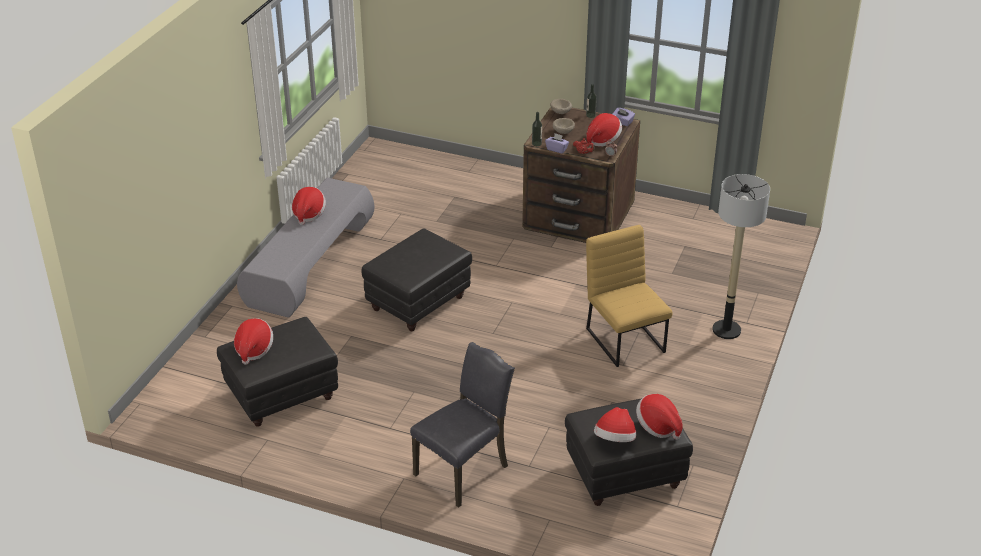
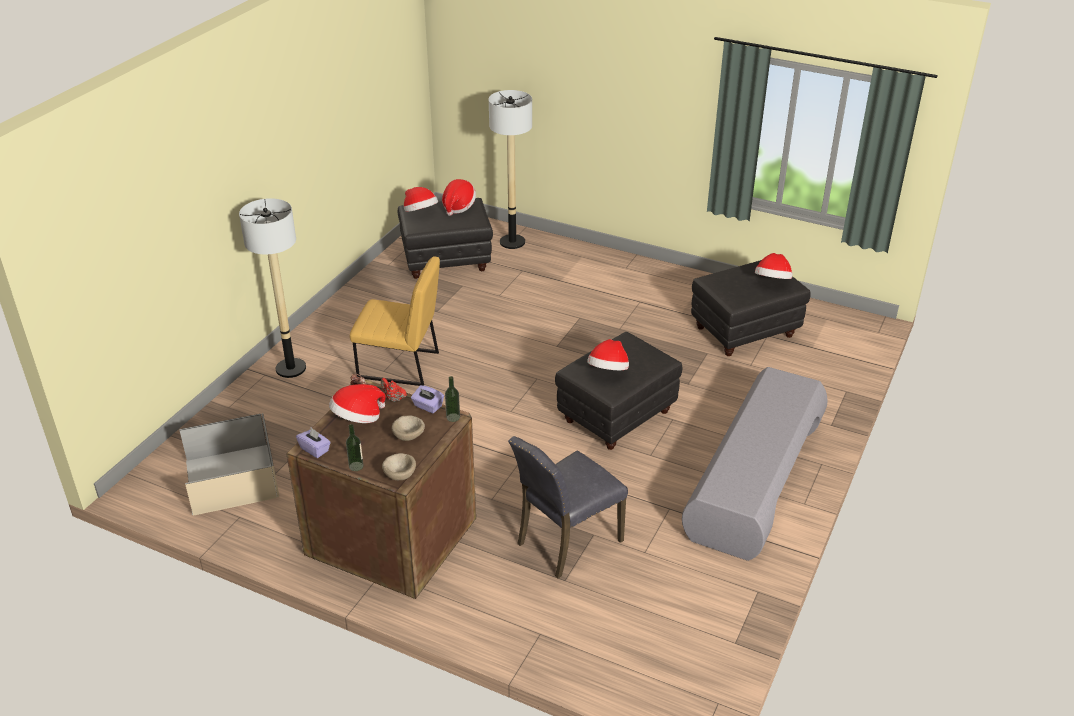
camera: 175 degrees left, 0 degrees up
hat [292,187,326,225] -> hat moved to [587,339,629,370]
grey chair [410,342,515,508] -> grey chair moved to [508,436,628,578]
yellow chair [586,225,672,367] -> yellow chair turned 60 degrees counterclockwise [350,256,440,386]
none -> beige storage box [179,413,279,516]
none -> floor lamp [489,90,532,249]

